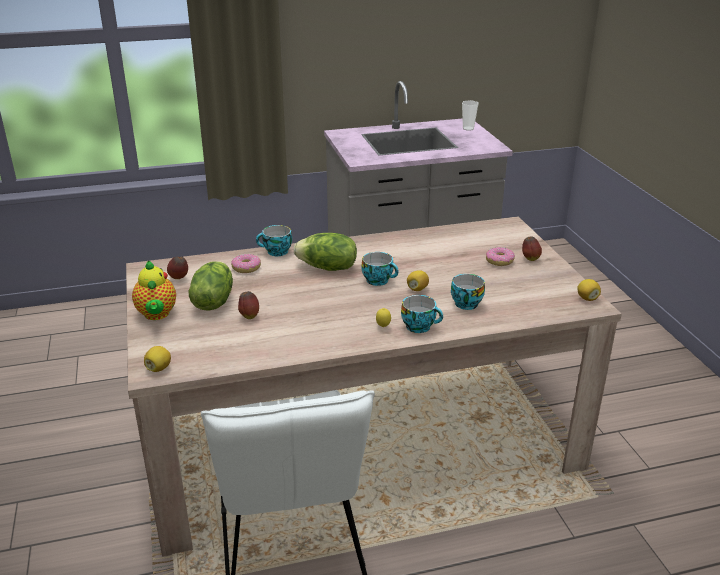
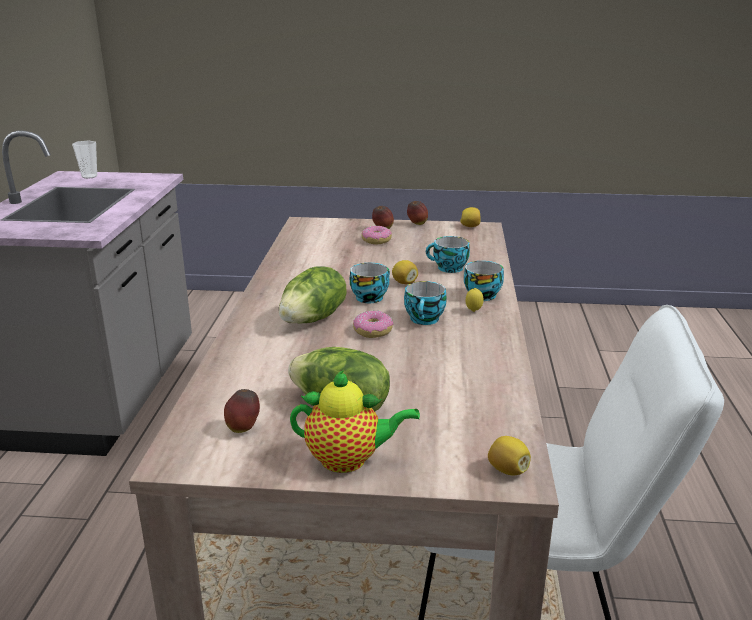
camera: 70 degrees left, 5 degrees down
donut [231,254,261,273] -> donut moved to [353,311,393,338]
apple [238,291,259,319] -> apple moved to [407,201,428,225]
cup [256,225,292,256] -> cup moved to [404,281,447,325]

